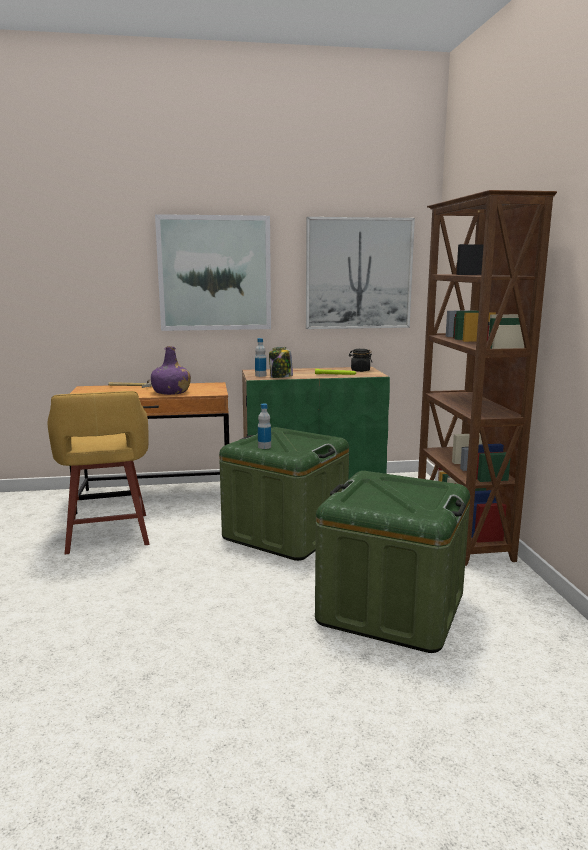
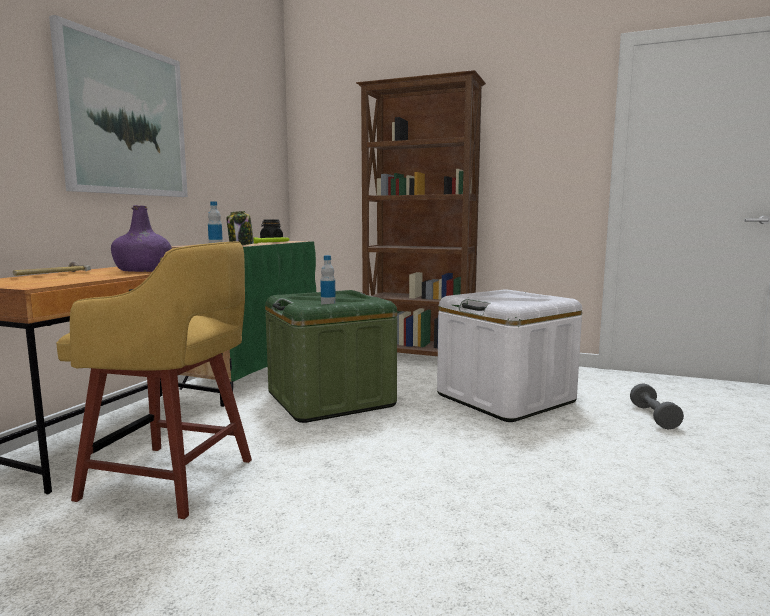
camera: 60 degrees left, 5 degrees down
picture [306,217,415,329] -> none
green storage box [315,471,470,653] -> white storage box [437,289,582,422]
none -> grey dumbbell [630,383,684,430]

